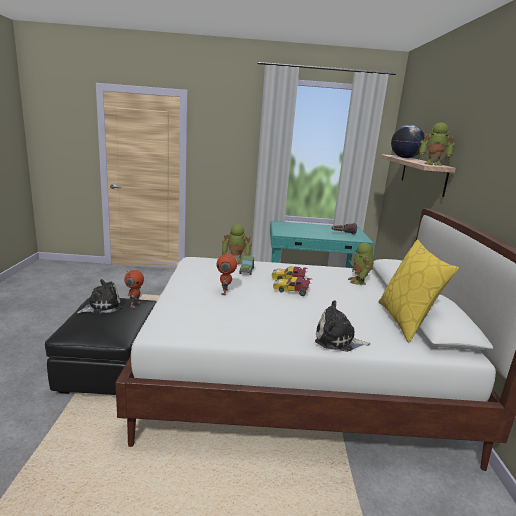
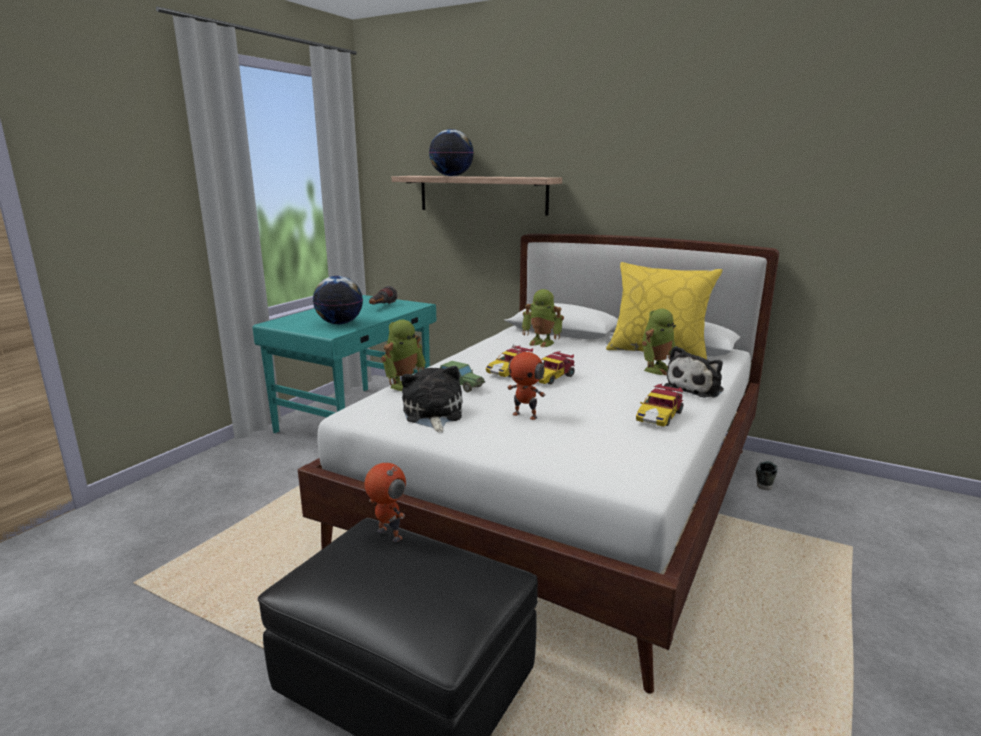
camera: 60 degrees left, 0 degrees up
plush toy [77,279,122,314] -> plush toy moved to [401,366,463,432]
toy robot [419,123,455,166] -> toy robot moved to [642,309,676,375]
none -> globe [313,276,363,324]
none -> toy car [636,384,684,427]
none -> shoe [756,461,778,490]

